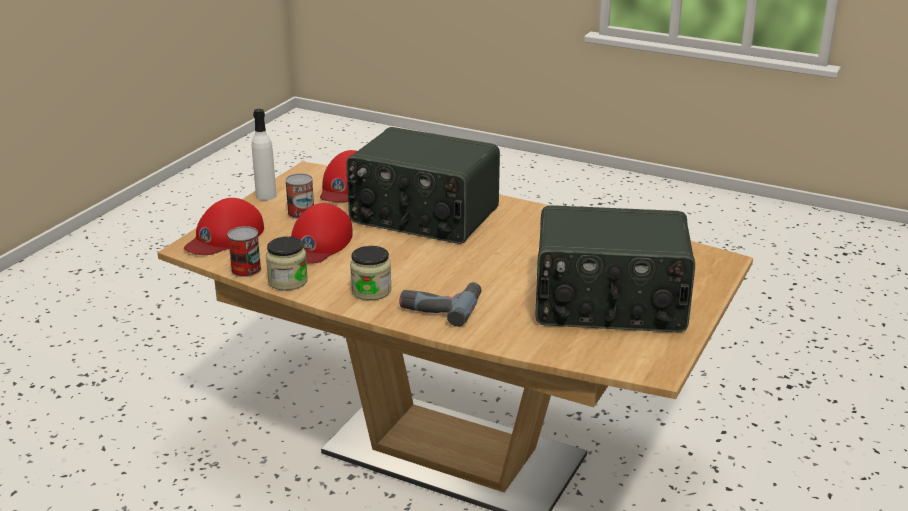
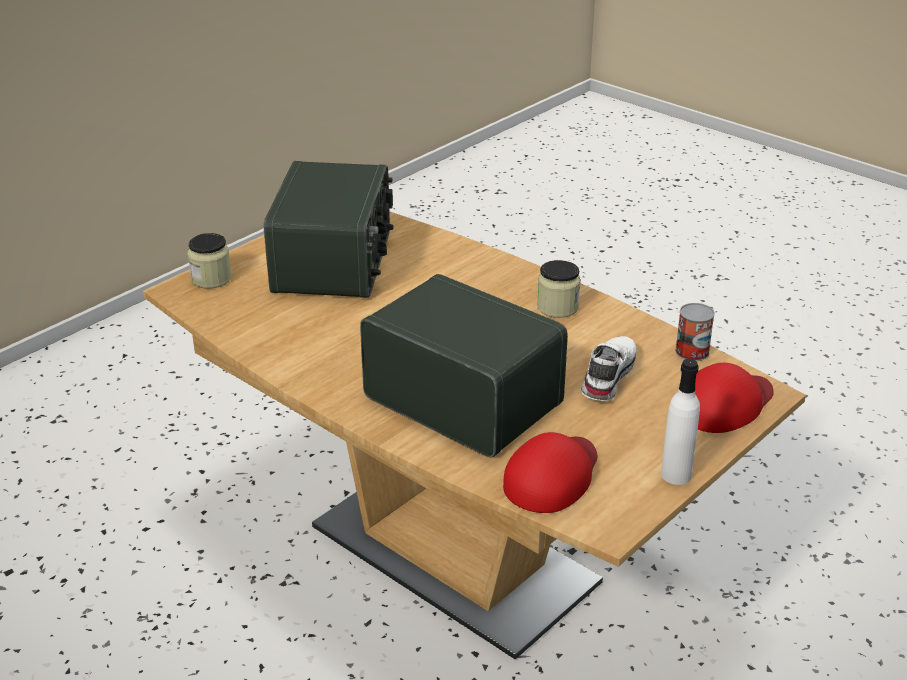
camera: 165 degrees left, 5 degrees up
jar [266,236,308,290] -> jar moved to [187,233,232,289]
can [285,173,314,219] -> none
red cap [291,203,353,264] -> white shoe [581,336,637,401]
power drill [399,282,481,327] -> none
radio [535,205,695,332] -> radio turned 75 degrees clockwise [264,161,394,298]

